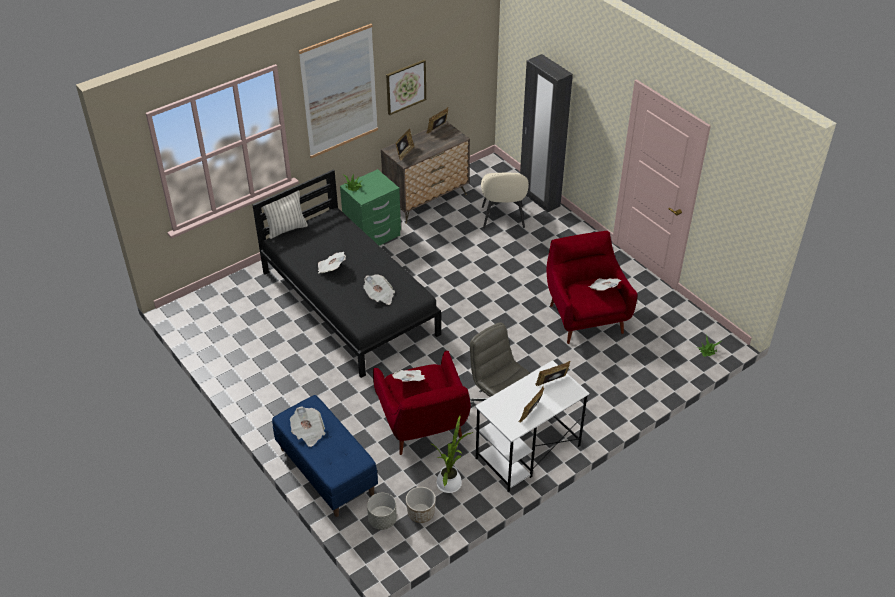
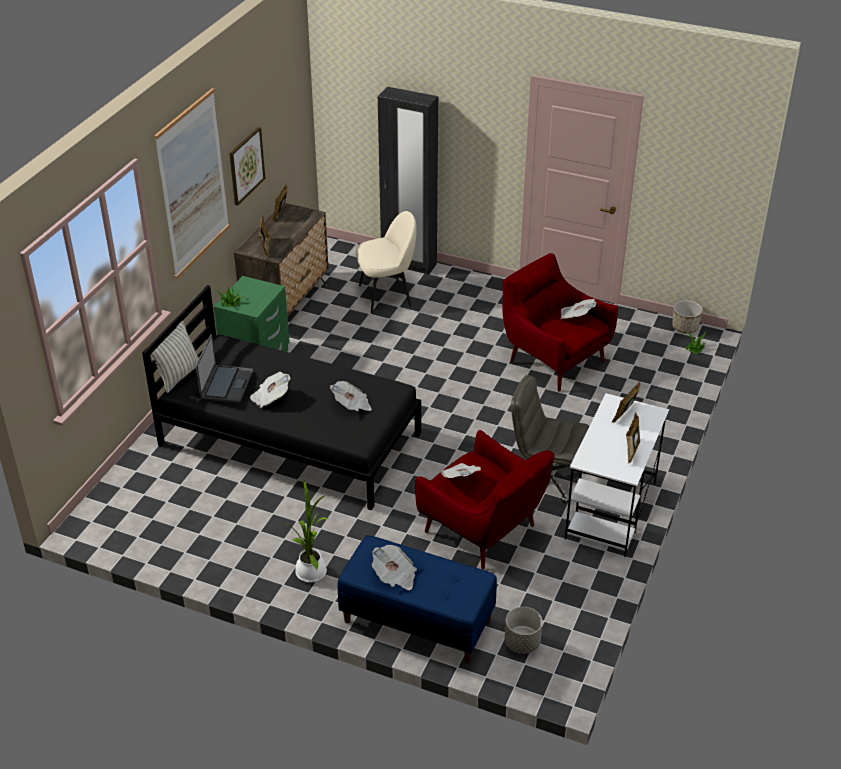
camera: 30 degrees left, 5 degrees down
planter [406,487,436,523] -> planter moved to [672,300,703,334]
potted plant [432,415,473,493] -> potted plant moved to [290,480,329,583]
beige chair [481,173,529,228] -> beige chair turned 75 degrees counterclockwise [356,211,416,313]
none -> laptop [196,334,253,403]

